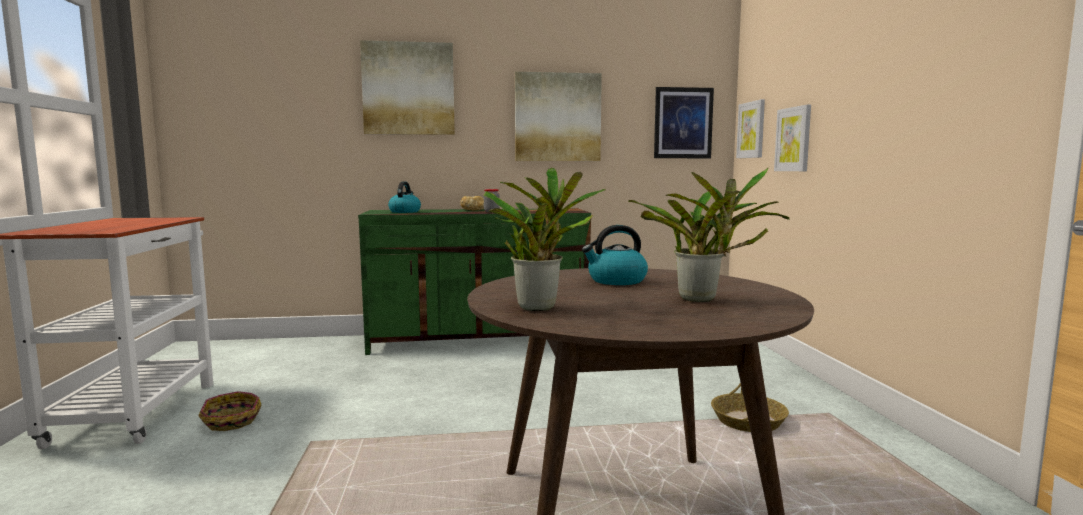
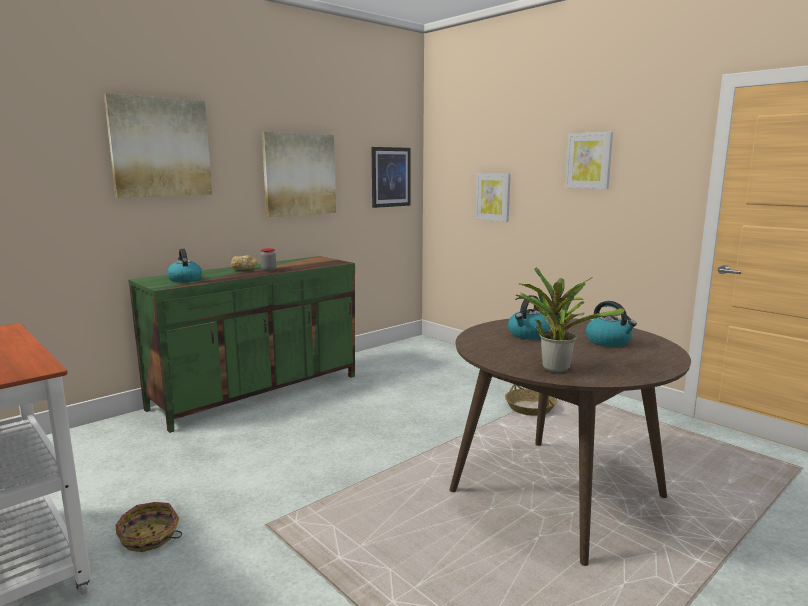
camera: 35 degrees left, 5 degrees up
potted plant [628,168,790,302] -> kettle [586,301,637,347]
picture [736,99,765,158] -> picture moved to [565,132,613,189]

